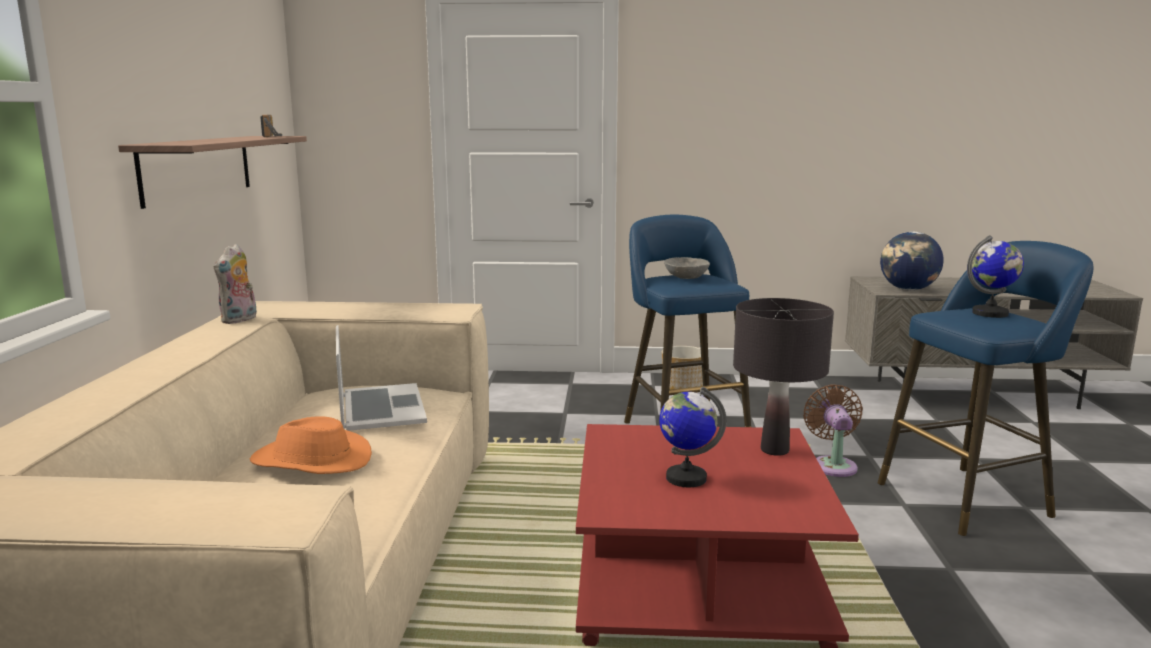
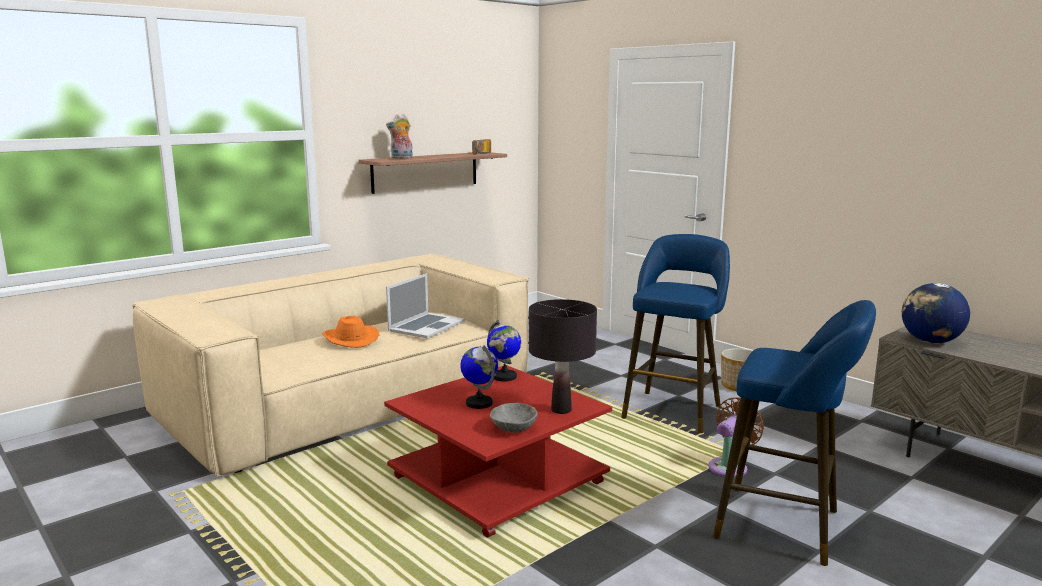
camera: 45 degrees right, 0 degrees up
plush toy [213,244,257,324] -> plush toy moved to [386,114,413,159]
grey bowl [664,257,710,279] -> grey bowl moved to [490,403,538,433]
globe [967,235,1024,318] -> globe moved to [487,320,521,381]

